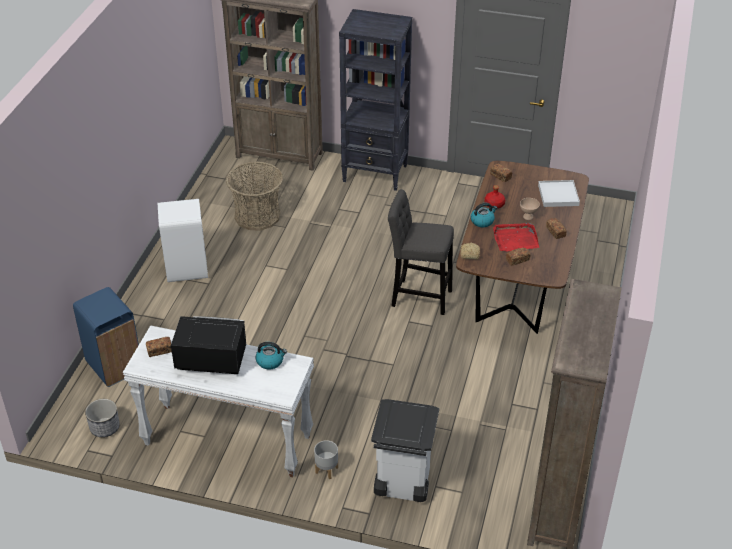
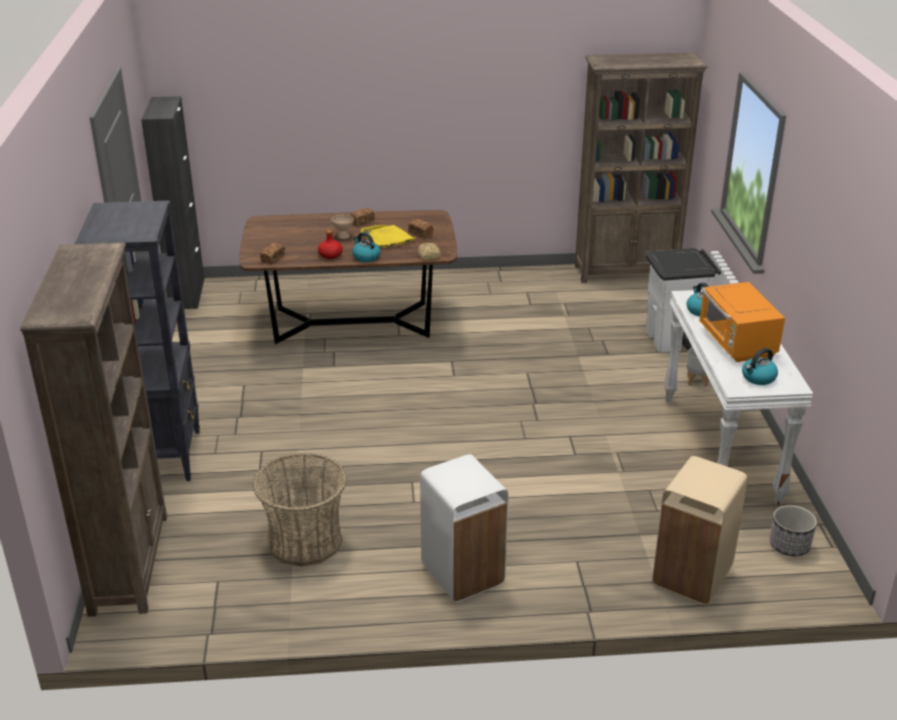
camera: 110 degrees left, 10 degrees down
blue trash can [73,287,139,387] -> beige trash can [652,456,748,605]
bread [146,337,172,357] -> kettle [742,348,778,385]
black microwave [171,316,246,374] -> orange microwave [699,282,785,362]
grey stool [388,189,454,315] -> none
red tray [493,223,539,252] -> yellow tray [360,224,416,248]
white tray [538,180,580,207] -> none
none -> black cabinet [141,96,204,309]

